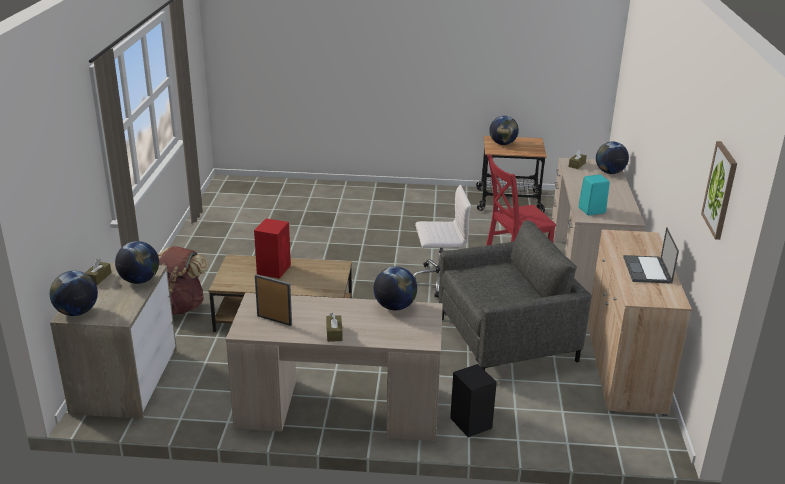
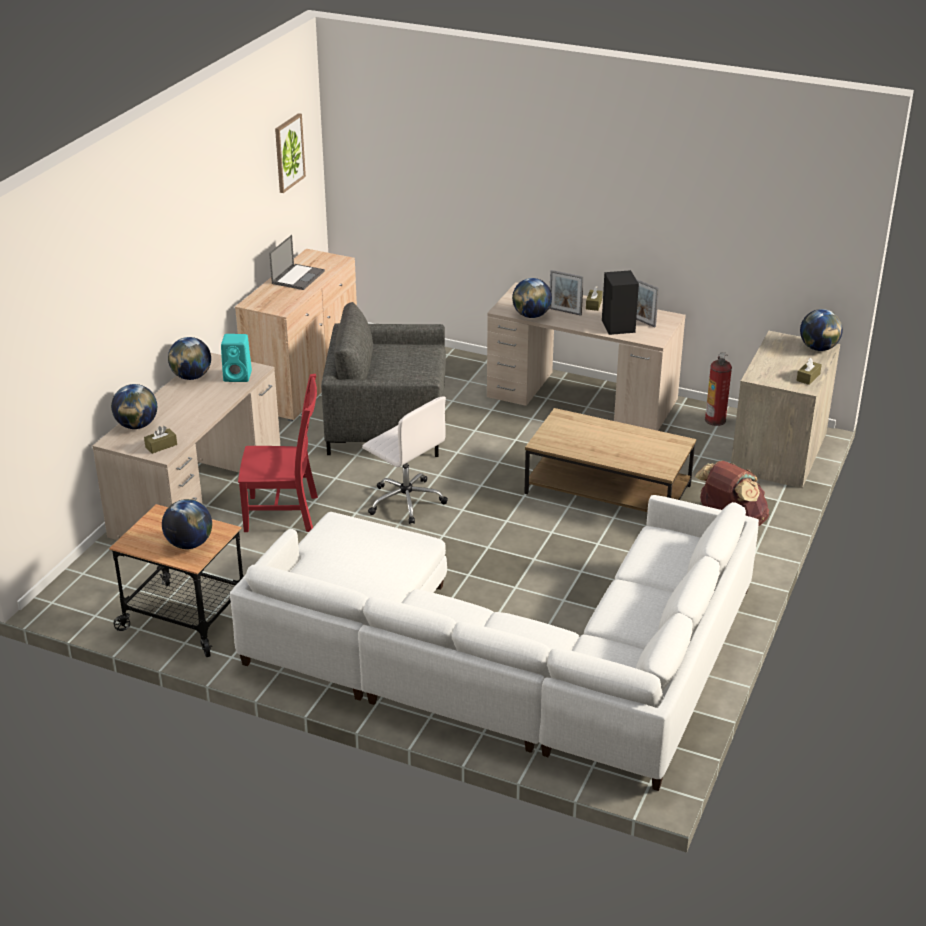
camera: 160 degrees left, 5 degrees up
globe [115,241,159,284] -> globe moved to [168,337,211,380]
red speaker [254,218,291,279] -> none
white office chair [413,185,471,298] -> white office chair turned 150 degrees counterclockwise [362,397,448,524]
black speaker [450,364,497,437] -> black speaker moved to [602,270,639,335]
none -> white sofa [230,495,759,791]
none -> picture frame [549,270,584,316]
none -> fire extinguisher [705,352,732,426]

